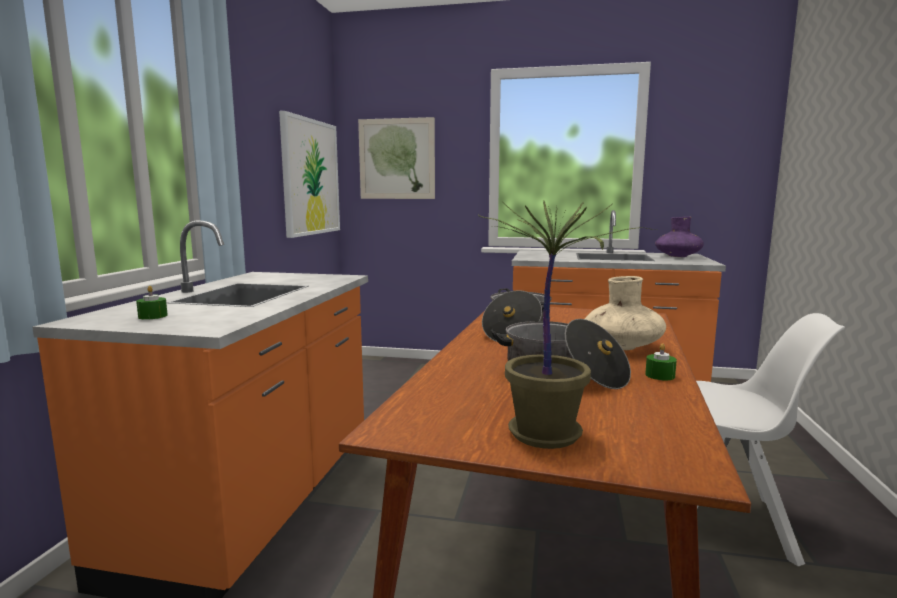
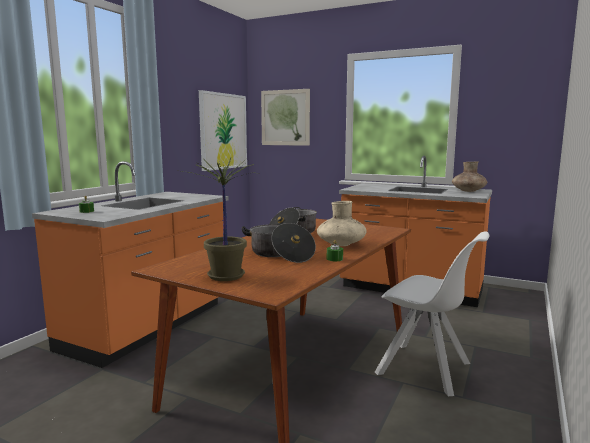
camera: 15 degrees right, 0 degrees up
purple vase [655,217,704,257] -> brown vase [452,161,487,192]

